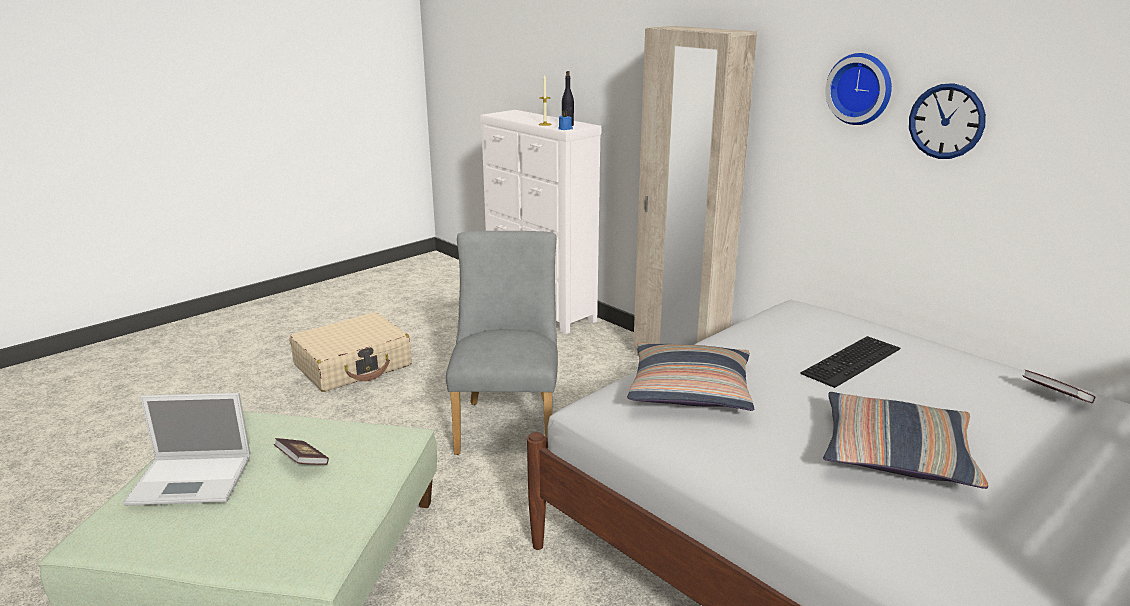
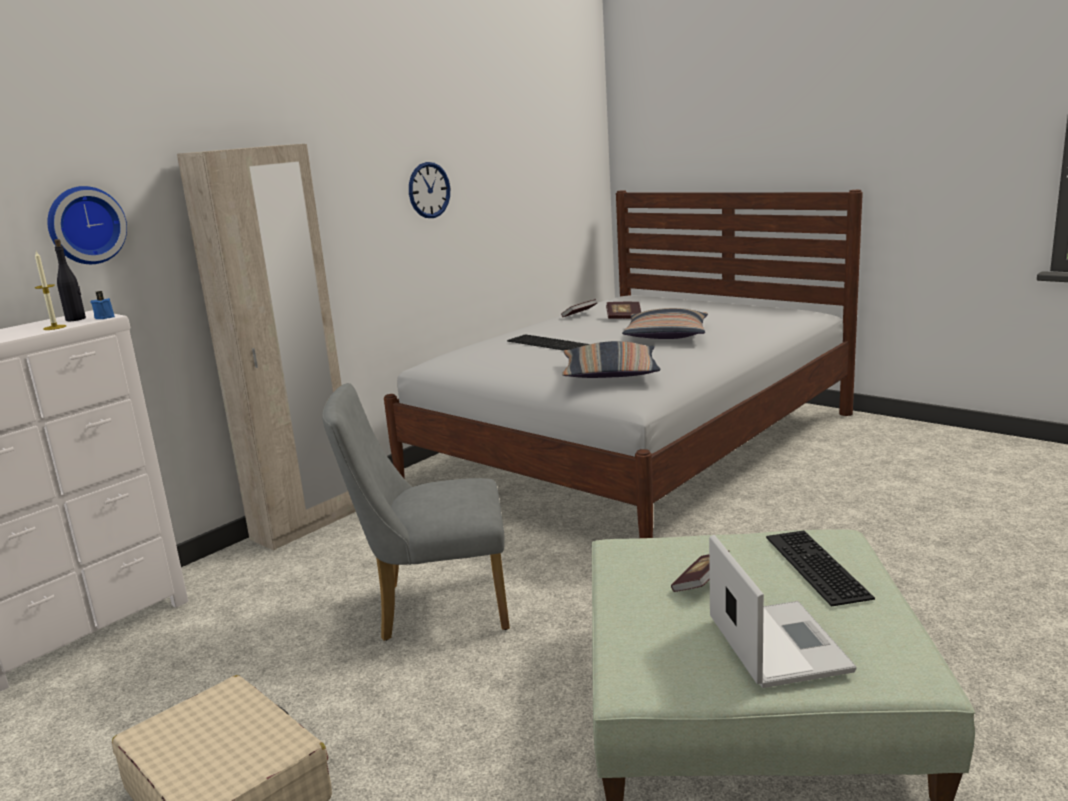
camera: 95 degrees left, 5 degrees down
wall clock [825,53,892,125] -> wall clock moved to [47,186,127,264]
none -> book [606,302,641,319]
none -> keyboard [766,530,875,607]

